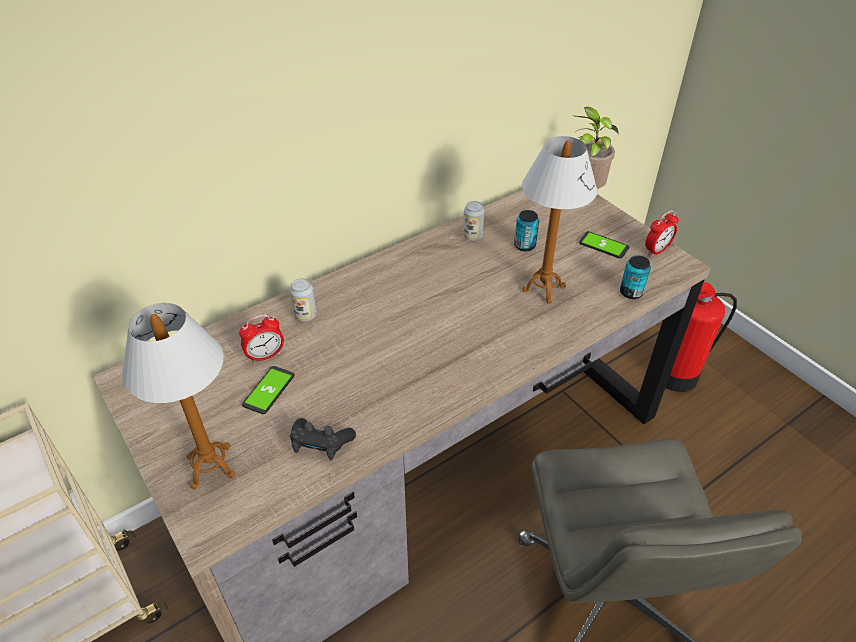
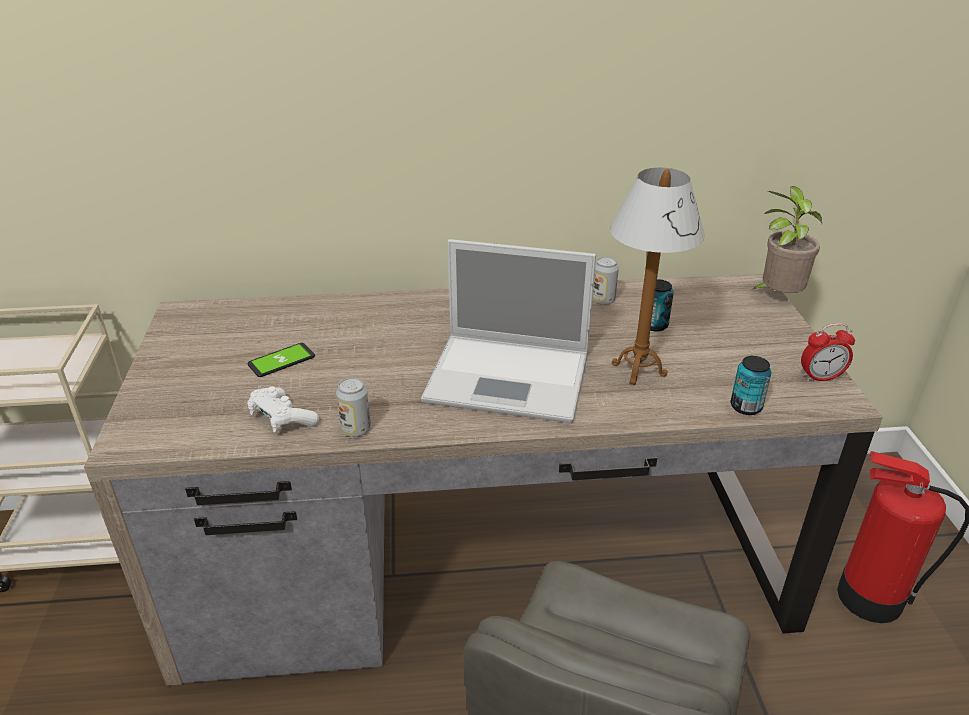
camera: 30 degrees right, 10 degrees down
table lamp [122,303,235,490] -> none
alarm clock [239,314,284,363] -> none
can [290,278,317,322] -> can moved to [336,378,371,437]
black game controller [290,418,356,460] -> white game controller [247,386,319,433]
phone [579,231,629,259] -> none
none -> laptop [421,239,596,423]

